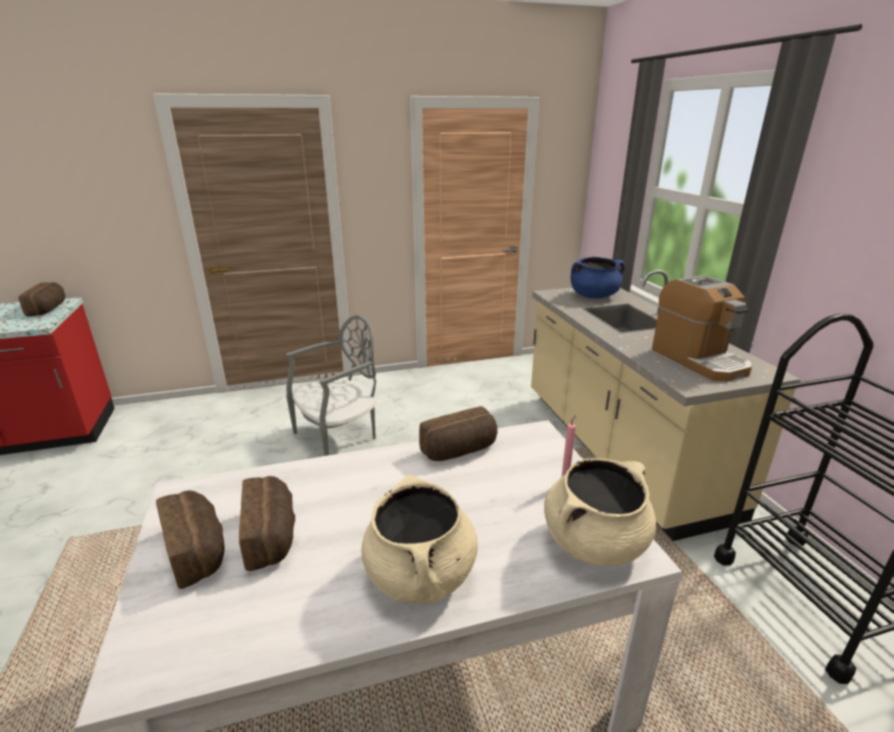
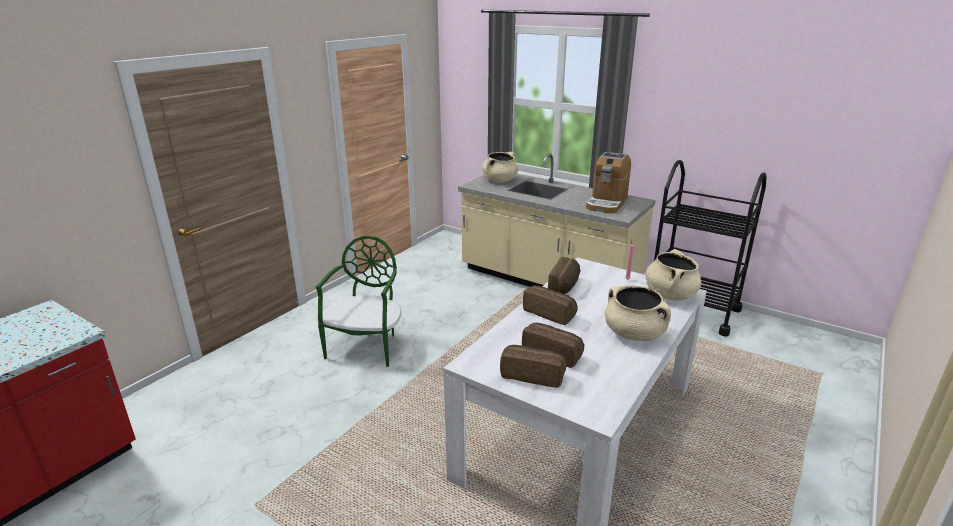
camera: 40 degrees left, 0 degrees up
bread [18,282,65,316] -> bread moved to [523,286,578,325]
grey chair [286,315,376,456] -> green chair [316,235,402,367]
blue cooking pot [571,257,625,298] -> beige cooking pot [482,152,518,182]
coffee machine [652,275,752,382] -> coffee machine turned 90 degrees clockwise [586,152,631,213]

